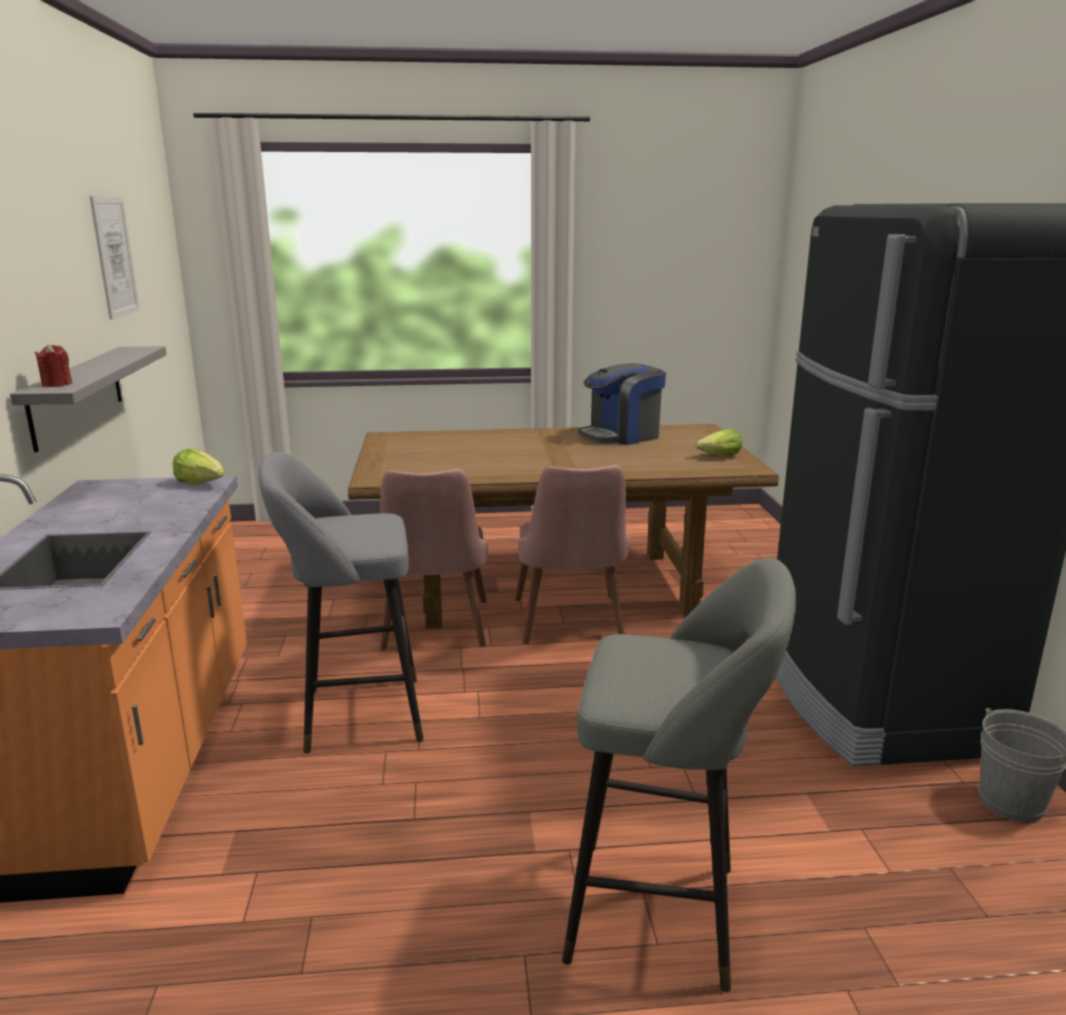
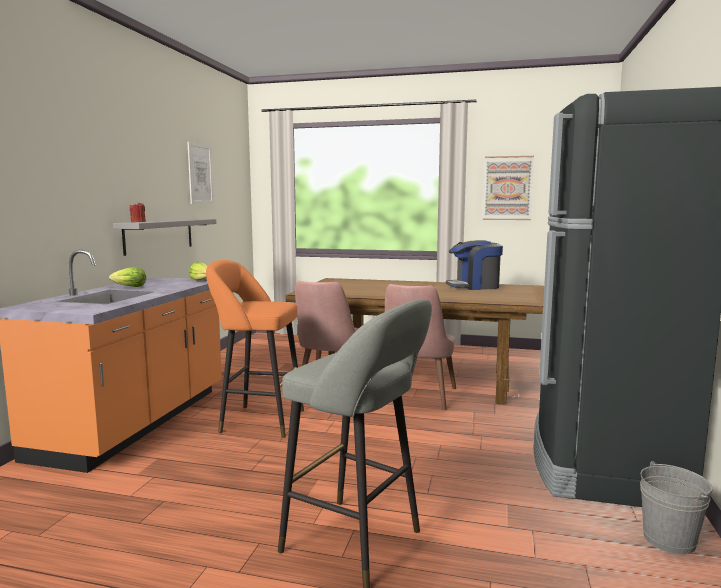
camera: 20 degrees right, 10 degrees down
grey stool [259,452,424,754] -> orange stool [206,260,304,438]
lettuce [695,428,742,456] -> lettuce moved to [109,267,146,287]
none -> picture [483,156,534,220]

